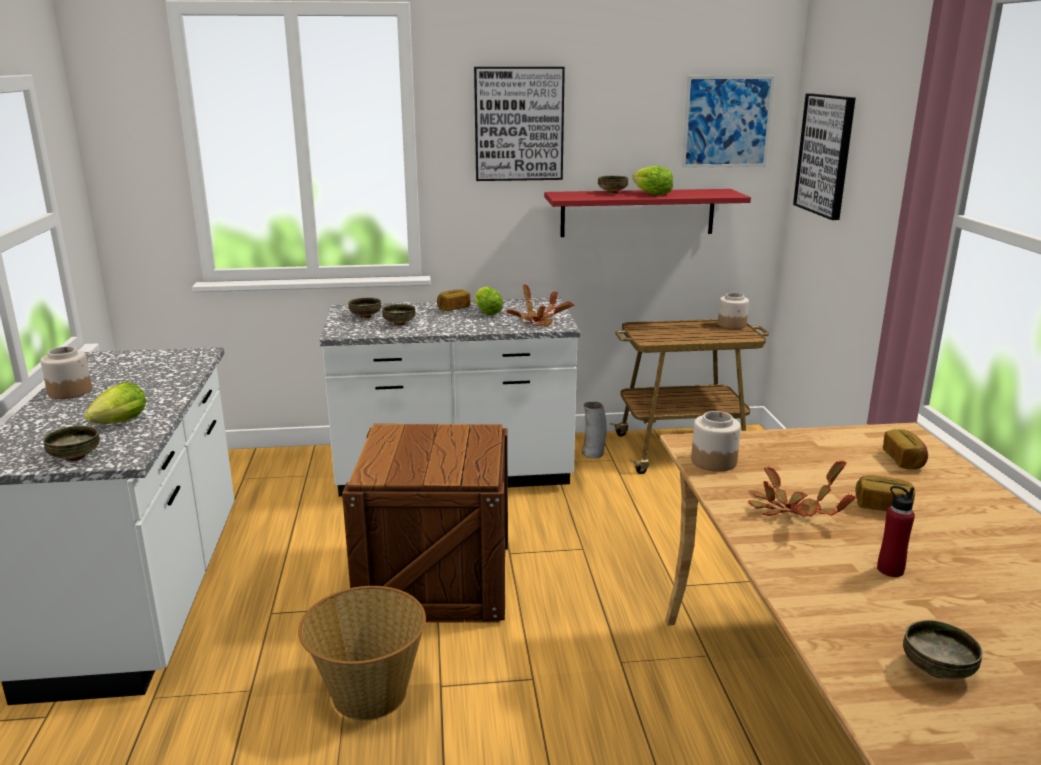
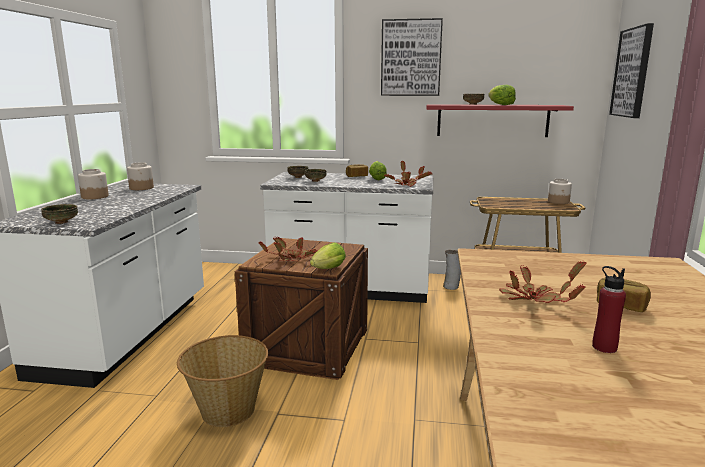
camera: 15 degrees right, 5 degrees down
lettuce [84,382,146,424] -> lettuce moved to [310,243,346,269]
picture [682,76,775,168] -> none
jar [691,411,741,472] -> jar moved to [127,162,154,190]
bread [883,429,928,470] -> none
bowl [903,620,983,679] -> none
none -> potted plant [258,236,317,261]

